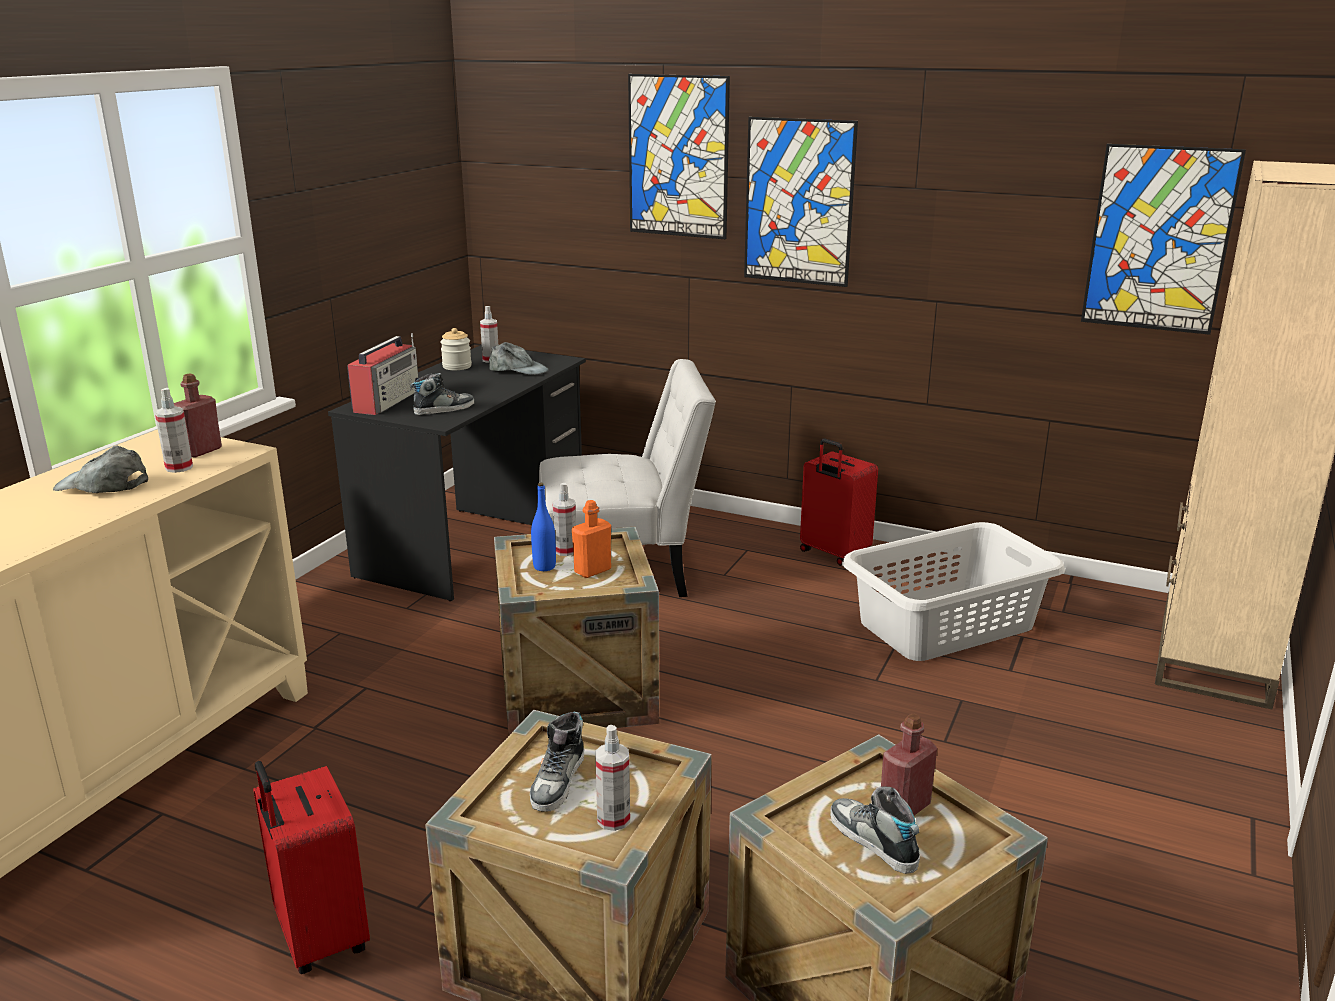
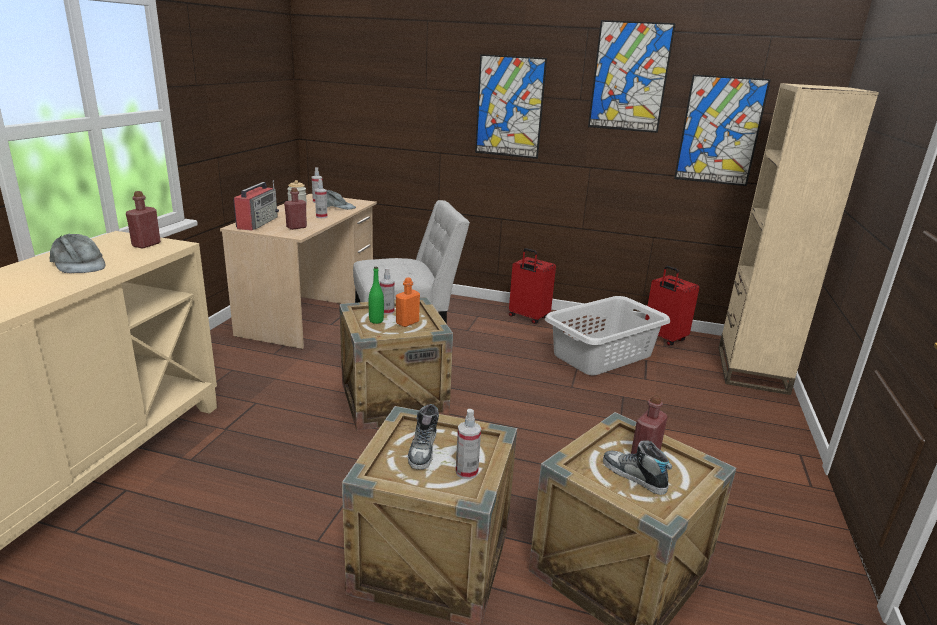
camera: 10 degrees left, 0 degrees up
grey cap [53,446,148,493] -> grey cap turned 135 degrees counterclockwise [50,234,106,273]
spray bottle [155,388,193,473] -> spray bottle moved to [315,179,327,218]
red suitcase [253,761,370,974] -> red suitcase moved to [645,266,699,346]
black desk [328,345,586,601] -> beige desk [220,194,377,349]
shoe [410,373,474,415] -> red bottle [284,188,307,230]
blue bottle [531,483,556,571] -> green bottle [369,267,384,324]
picture [628,74,730,239] -> picture moved to [588,20,676,133]

